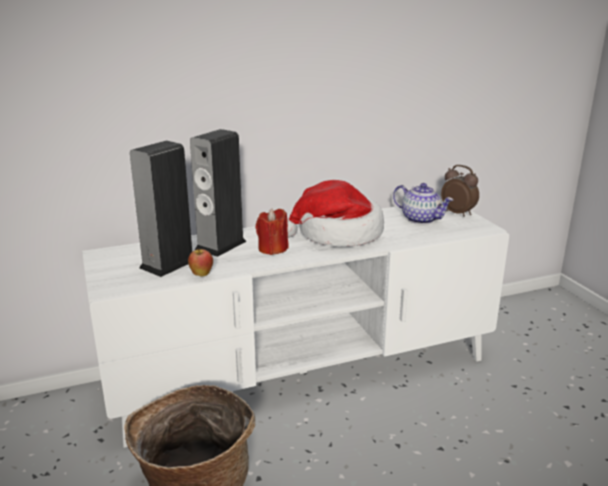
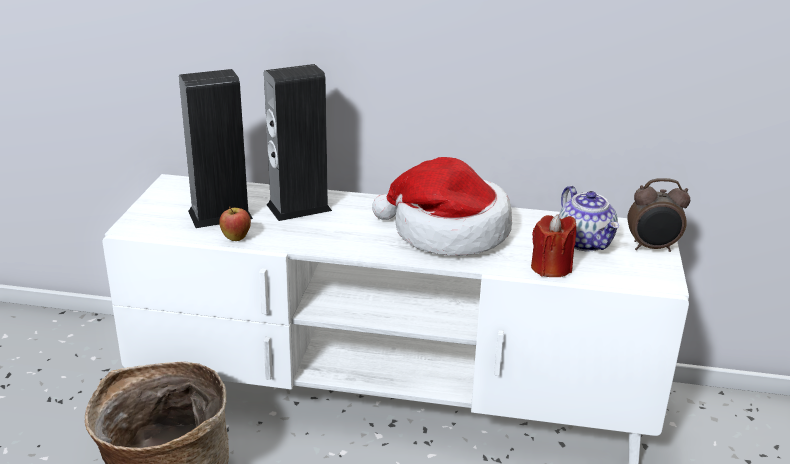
camera: 30 degrees right, 5 degrees up
red candle [256,208,288,255] -> red candle moved to [531,214,576,277]
alarm clock [441,165,479,217] -> alarm clock turned 105 degrees clockwise [627,178,690,252]

